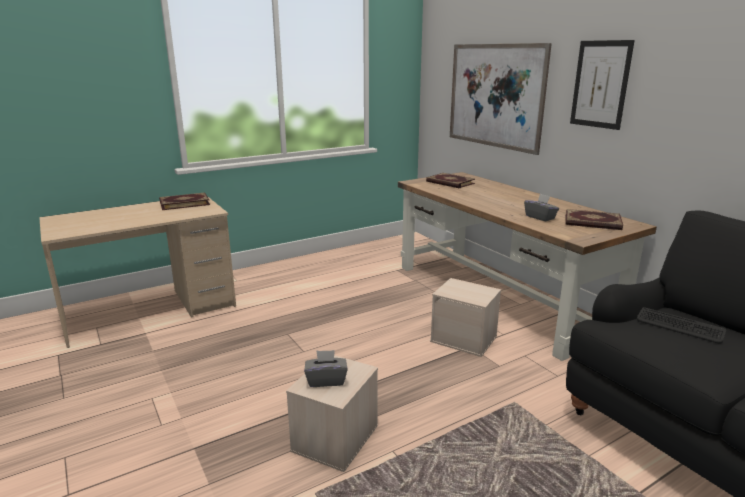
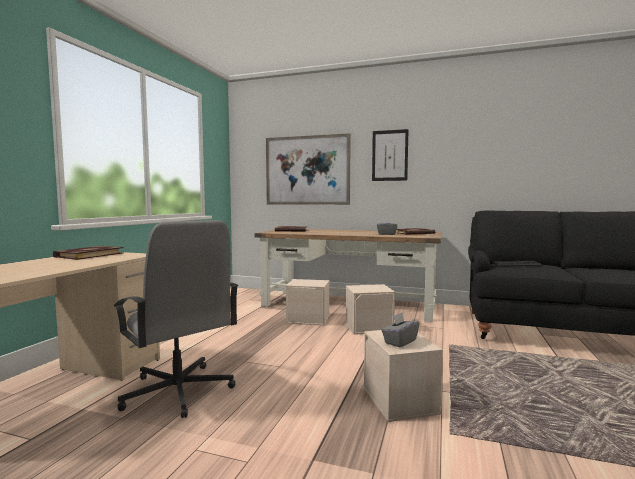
camera: 40 degrees left, 15 degrees down
none -> grey office chair [114,220,239,418]
none -> beige storage box [285,279,329,326]

